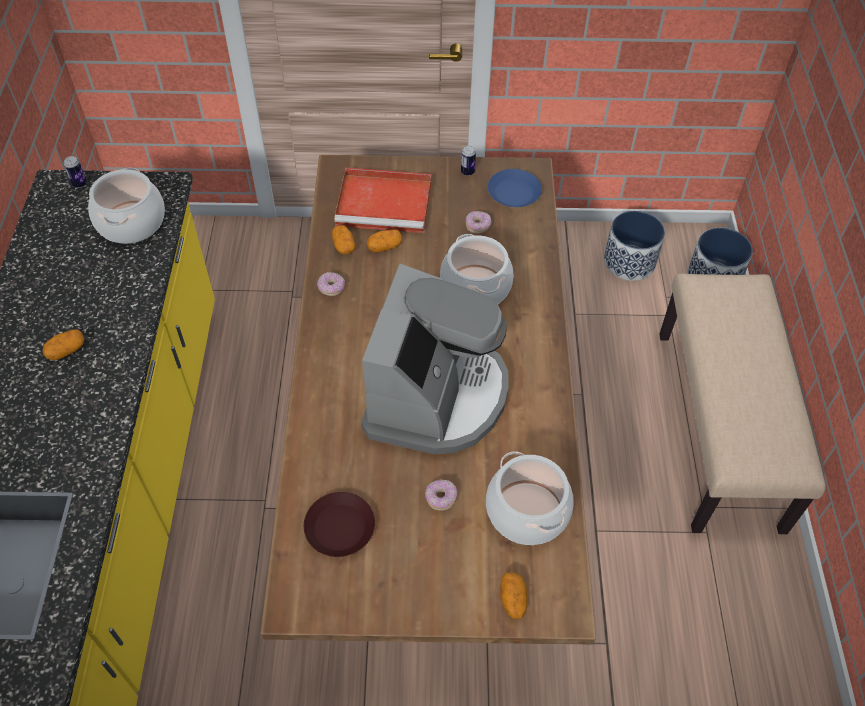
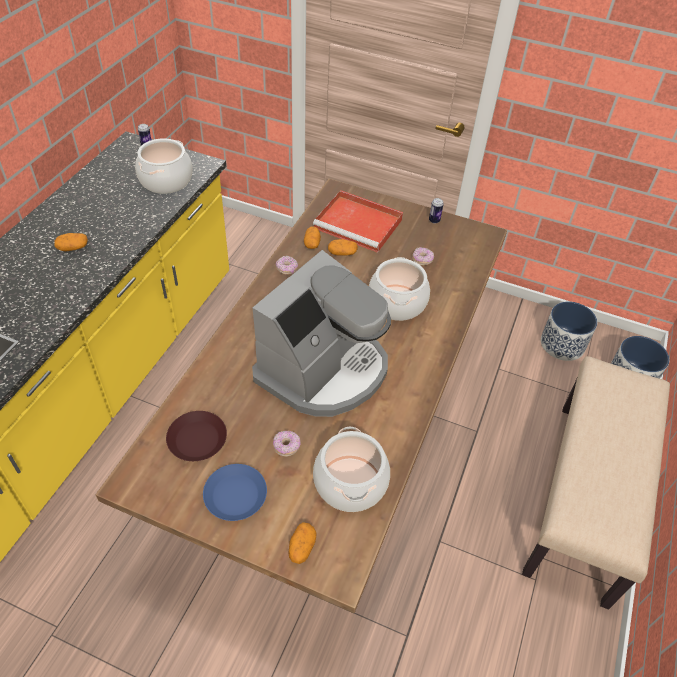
camera: 20 degrees right, 5 degrees down
blue plate [487,169,542,207] -> blue plate moved to [203,464,267,521]

